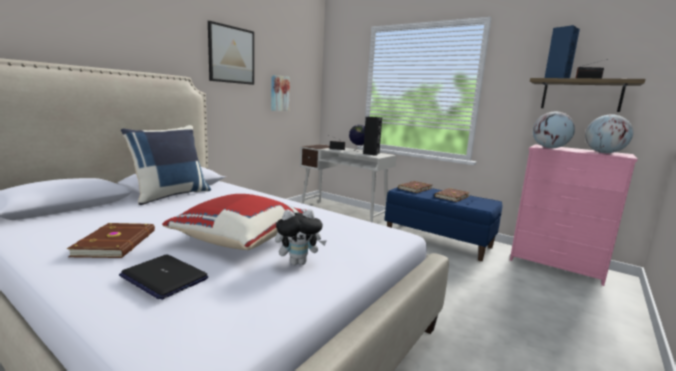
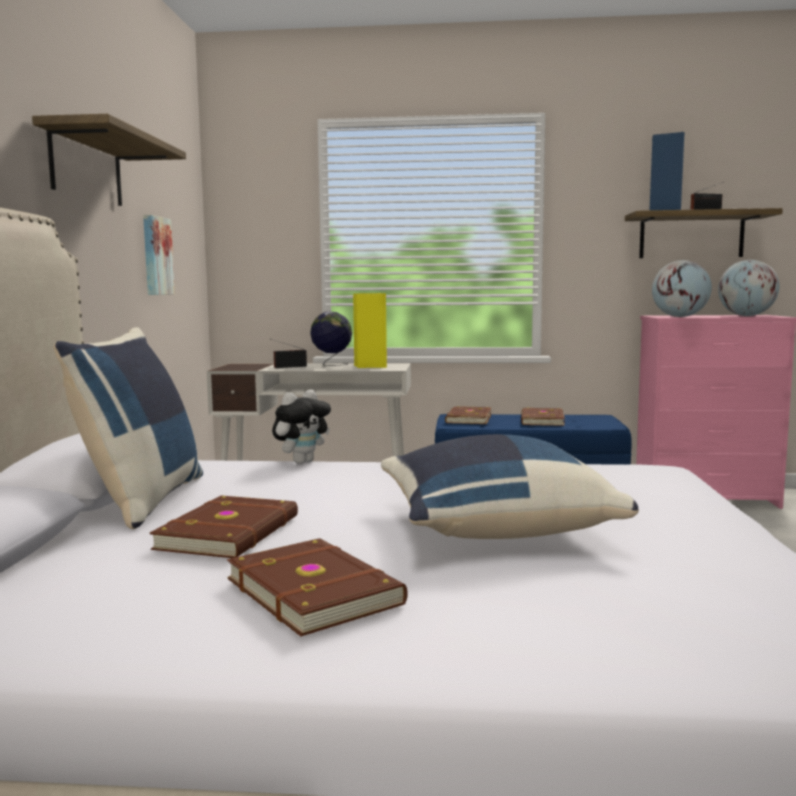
camera: 30 degrees left, 5 degrees down
laptop [119,254,208,300] -> none
red pillow [162,194,306,250] -> blue pillow [381,434,639,539]
picture [208,21,254,85] -> shelf [32,114,186,206]
plush toy [275,209,327,265] -> plush toy moved to [272,390,331,464]
black speaker [363,117,382,156] -> yellow speaker [353,293,387,368]
none -> brown book [150,496,298,558]

